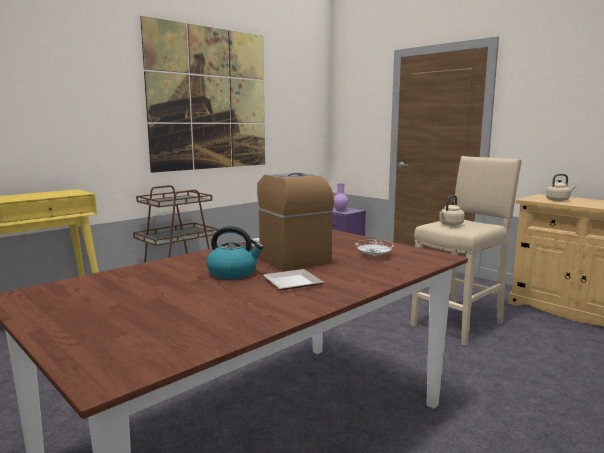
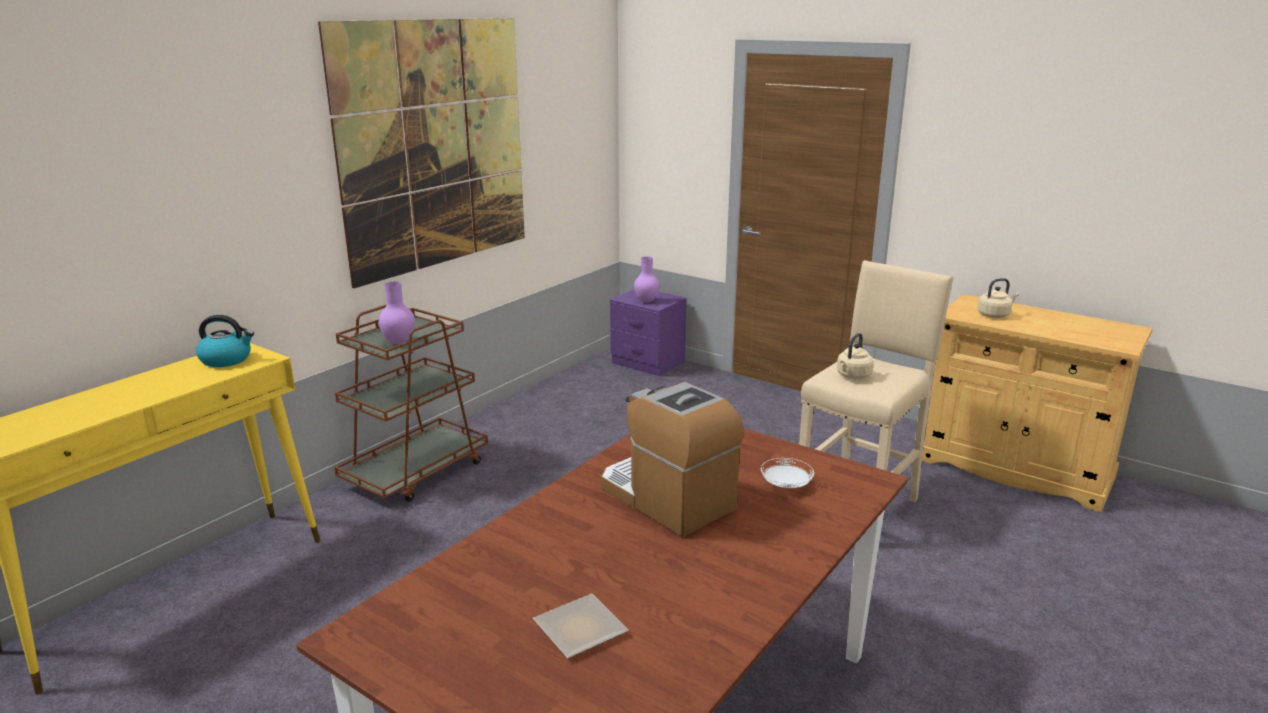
camera: 10 degrees left, 10 degrees up
kettle [206,226,264,279] -> kettle moved to [196,315,254,367]
plate [263,269,324,290] -> plate moved to [533,594,629,658]
none -> purple vase [379,281,415,344]

